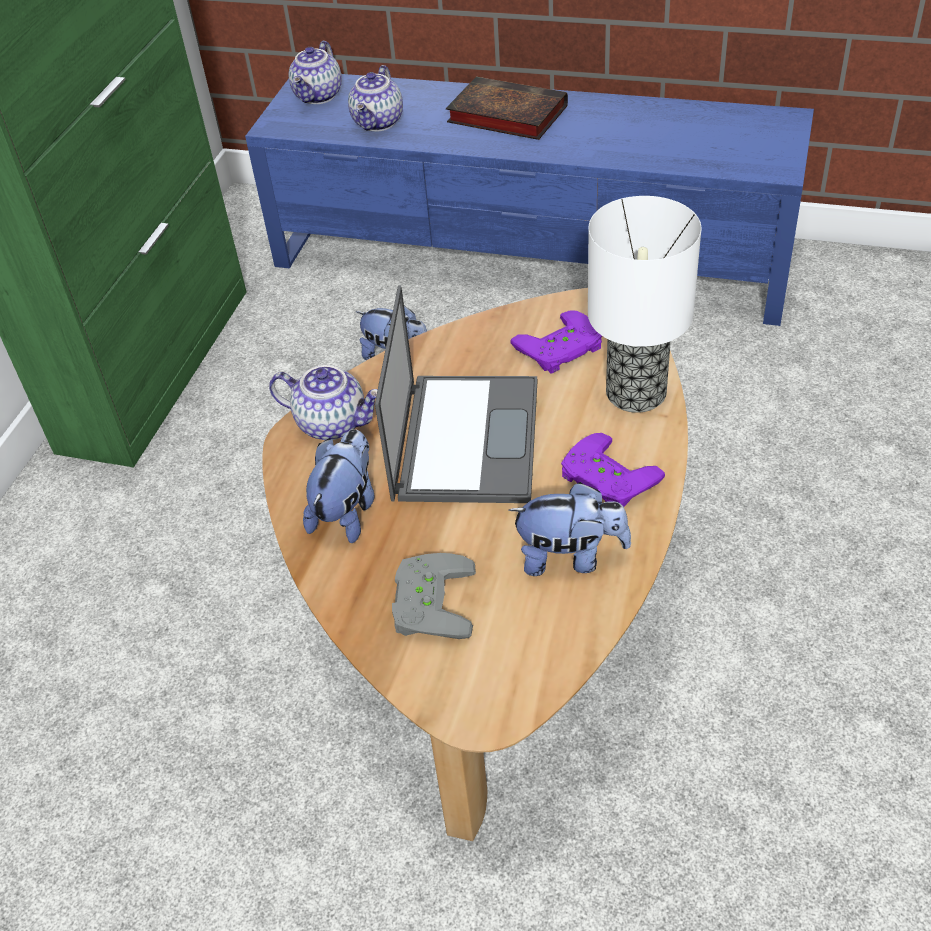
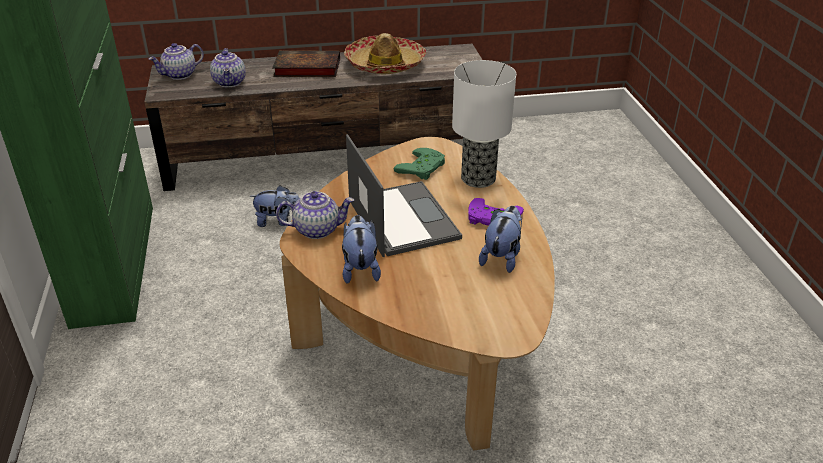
camera: 30 degrees left, 10 degrees down
blue tv stand [245,74,814,326] -> brown tv stand [144,44,482,191]
teapot [289,41,342,104] -> teapot turned 60 degrees clockwise [149,43,204,80]
grey game controller [392,553,476,639] -> none
plush toy [508,482,631,576] -> plush toy turned 45 degrees counterclockwise [479,206,522,273]
purple game controller [511,310,602,374] -> green game controller [394,148,445,180]
none -> hat [344,33,426,75]

